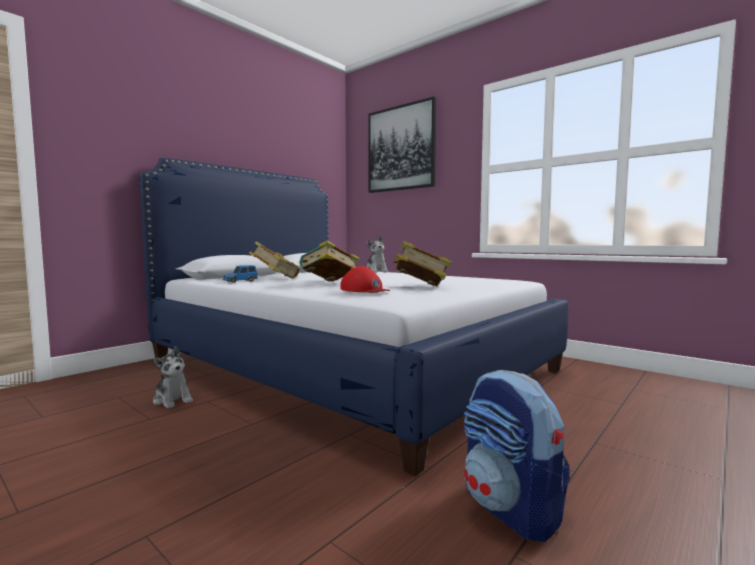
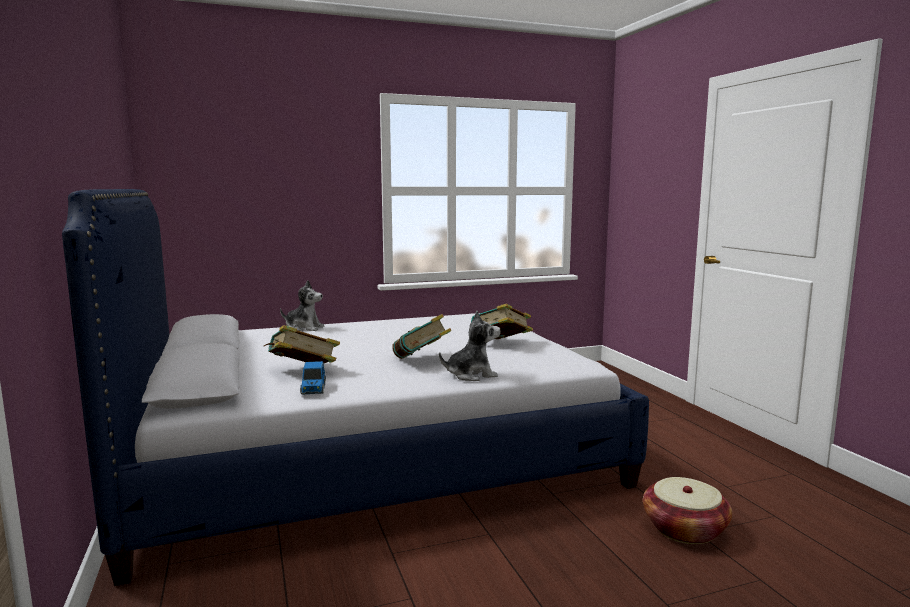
camera: 60 degrees left, 5 degrees up
plush toy [153,346,193,409] -> plush toy moved to [439,311,500,381]
red cap [340,266,390,293] -> none
picture [368,96,436,193] -> none
backpack [464,370,570,542] -> none
none -> basket [643,477,732,544]

